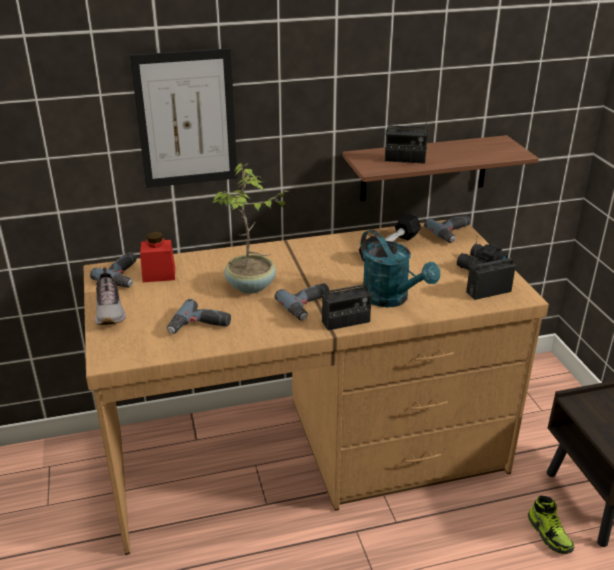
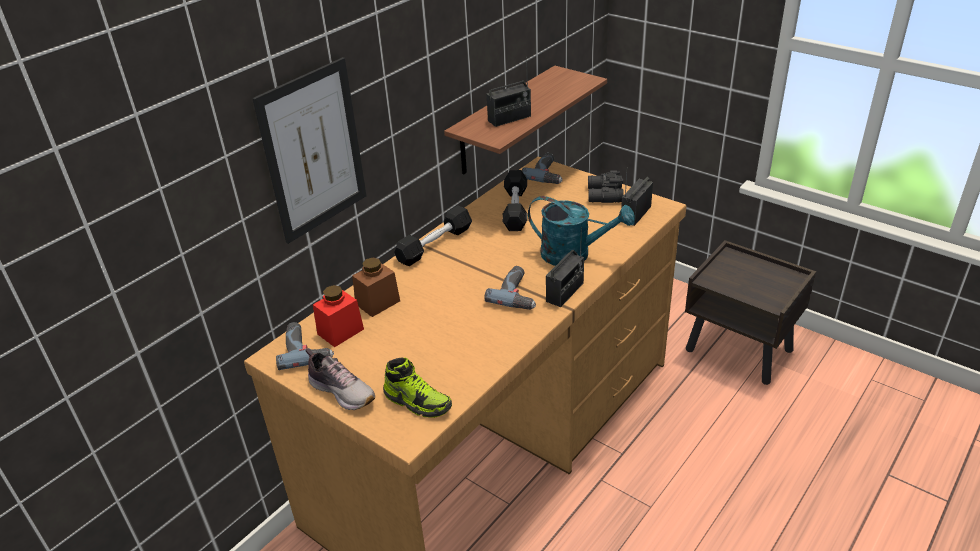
camera: 35 degrees left, 5 degrees up
power drill [167,299,231,334] -> none
potted plant [212,163,290,294] -> none
shoe [528,496,575,554] -> shoe moved to [383,357,452,418]
none -> brown jar [352,258,400,317]
none -> black dumbbell [394,205,472,266]

